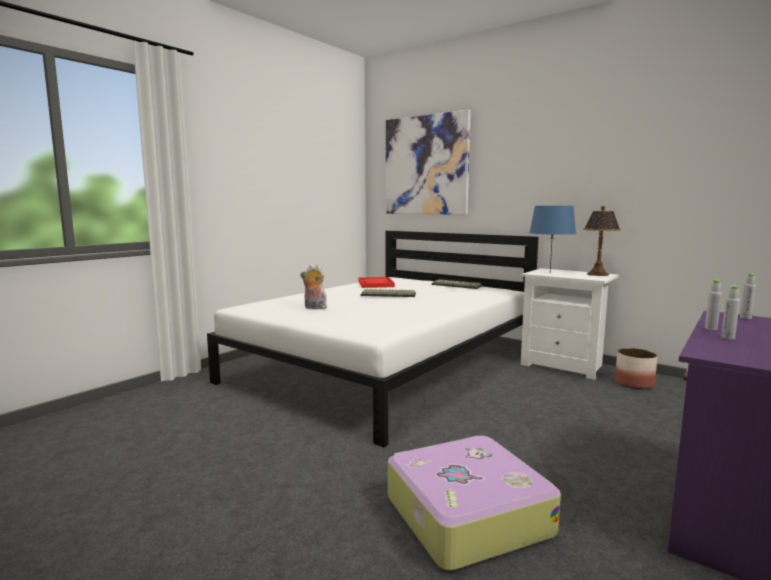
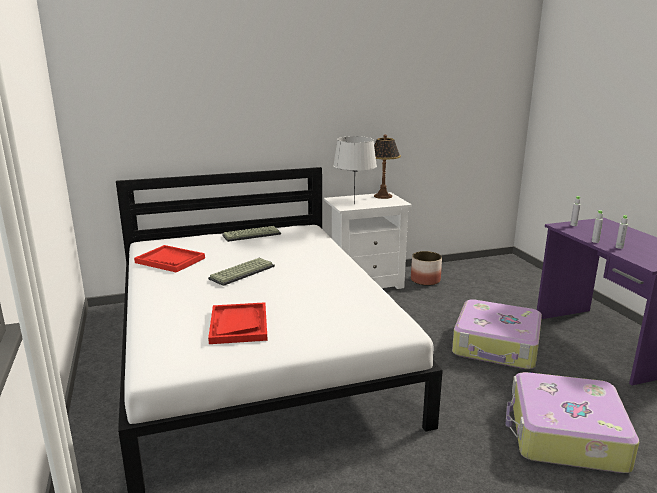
camera: 55 degrees left, 10 degrees up
plush toy [300,264,327,309] -> red tray [208,302,268,344]
picture [386,110,471,215] -> none
blue table lamp [529,206,576,271] -> grey table lamp [333,136,377,204]
none -> suitcase [452,299,542,369]

